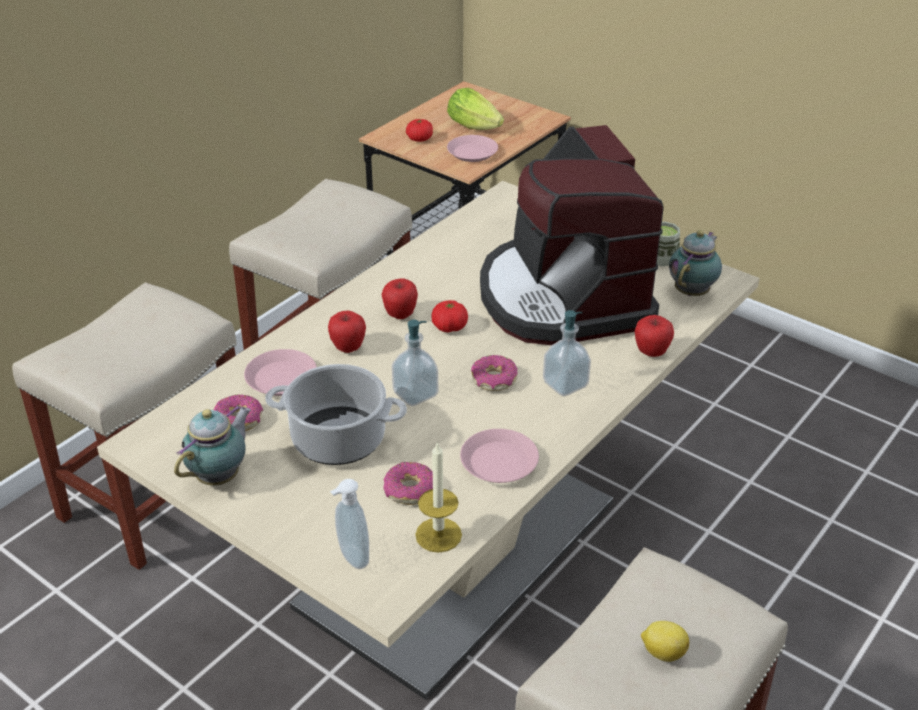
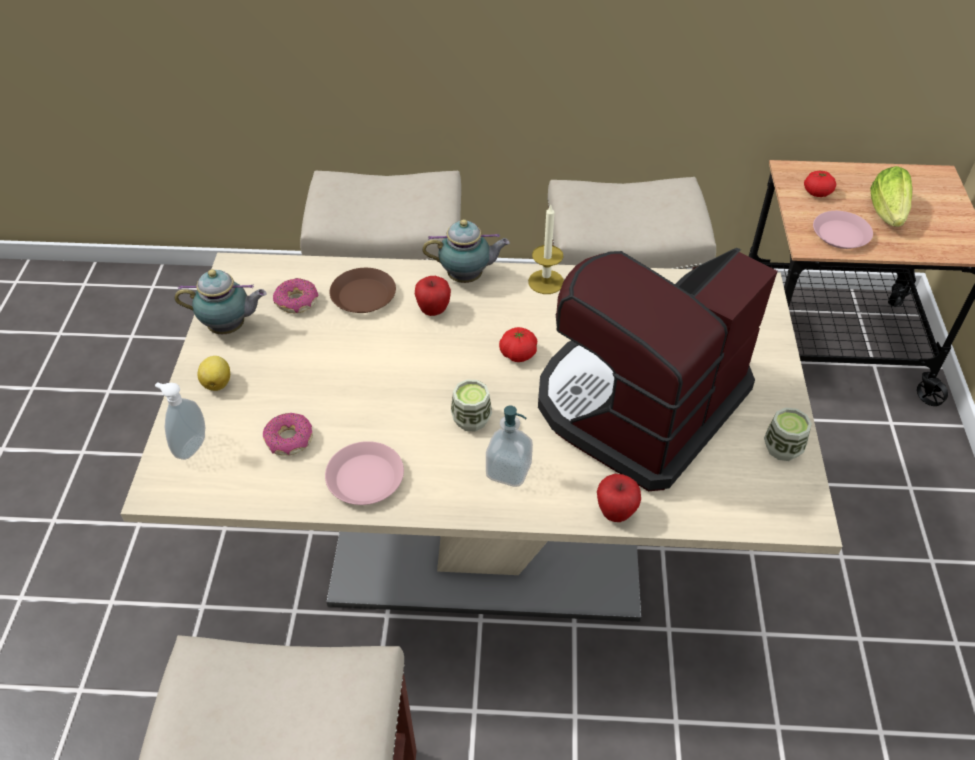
camera: 55 degrees right, 10 degrees up
pink plate [244,349,317,396] -> brown plate [329,268,396,313]
cooking pot [265,364,407,465] -> none
apple [381,279,418,319] -> none
soap dispenser [392,320,438,406] -> none
candle [415,442,462,553] -> candle moved to [528,205,564,294]
donut [471,355,518,391] -> cup [451,379,492,431]
lemon [641,621,689,662] -> lemon moved to [198,356,230,391]
teapot [669,230,722,296] -> teapot moved to [423,219,510,283]

